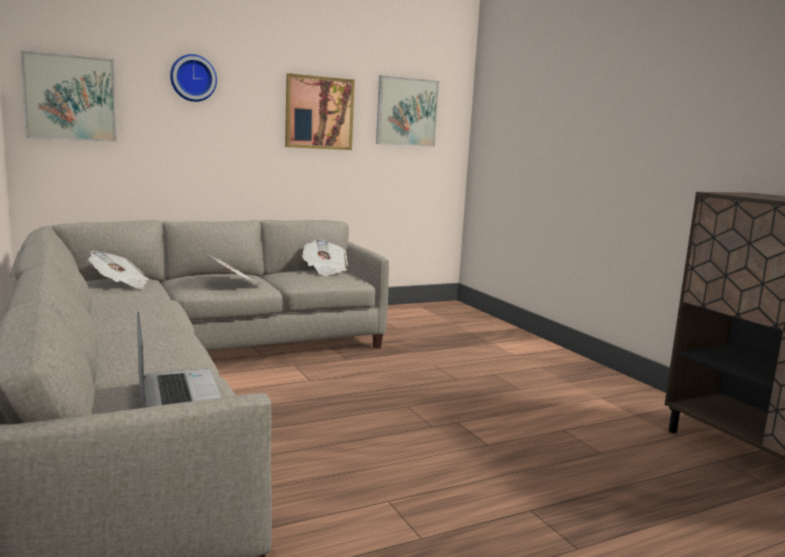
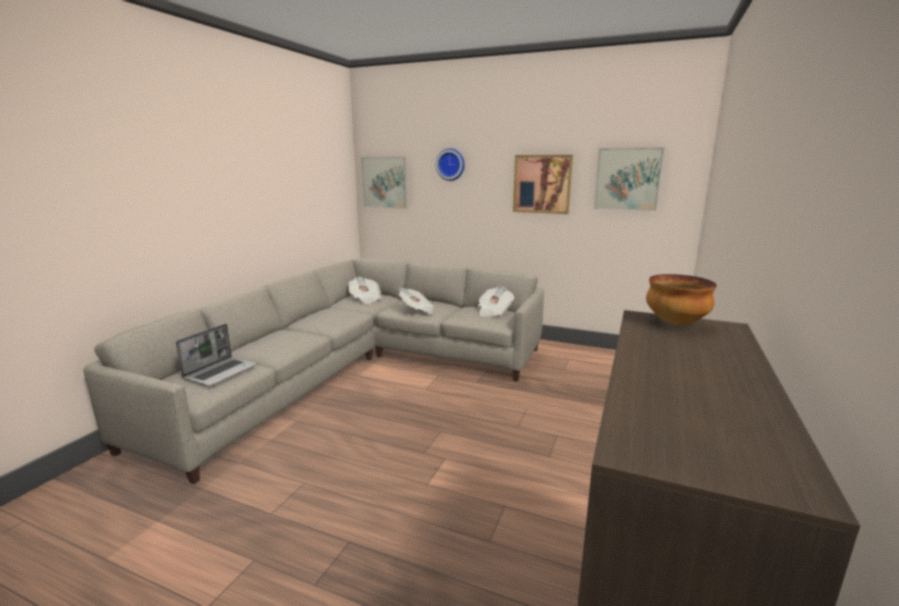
camera: 50 degrees right, 5 degrees up
none -> bowl [646,274,717,325]

